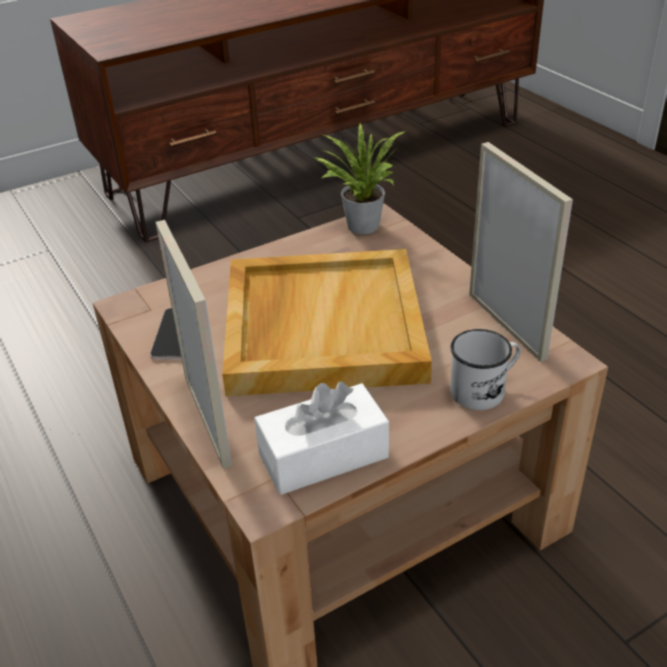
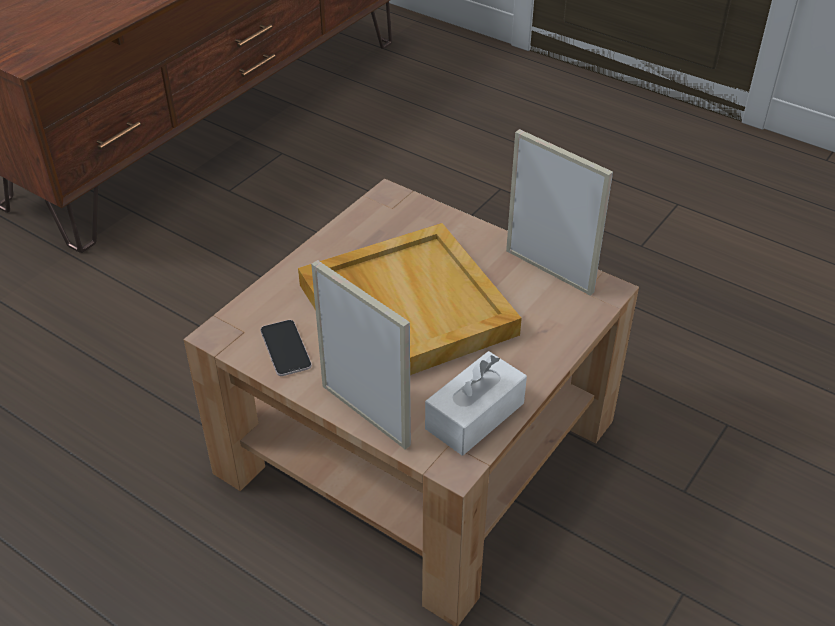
camera: 25 degrees left, 5 degrees up
potted plant [314,124,406,234] -> none
white mug [450,329,521,410] -> none

